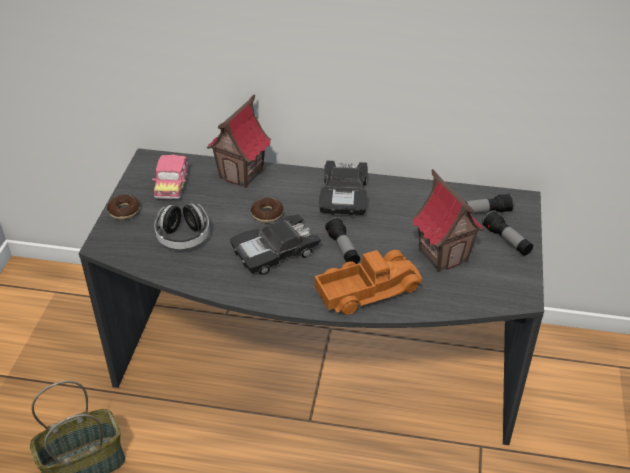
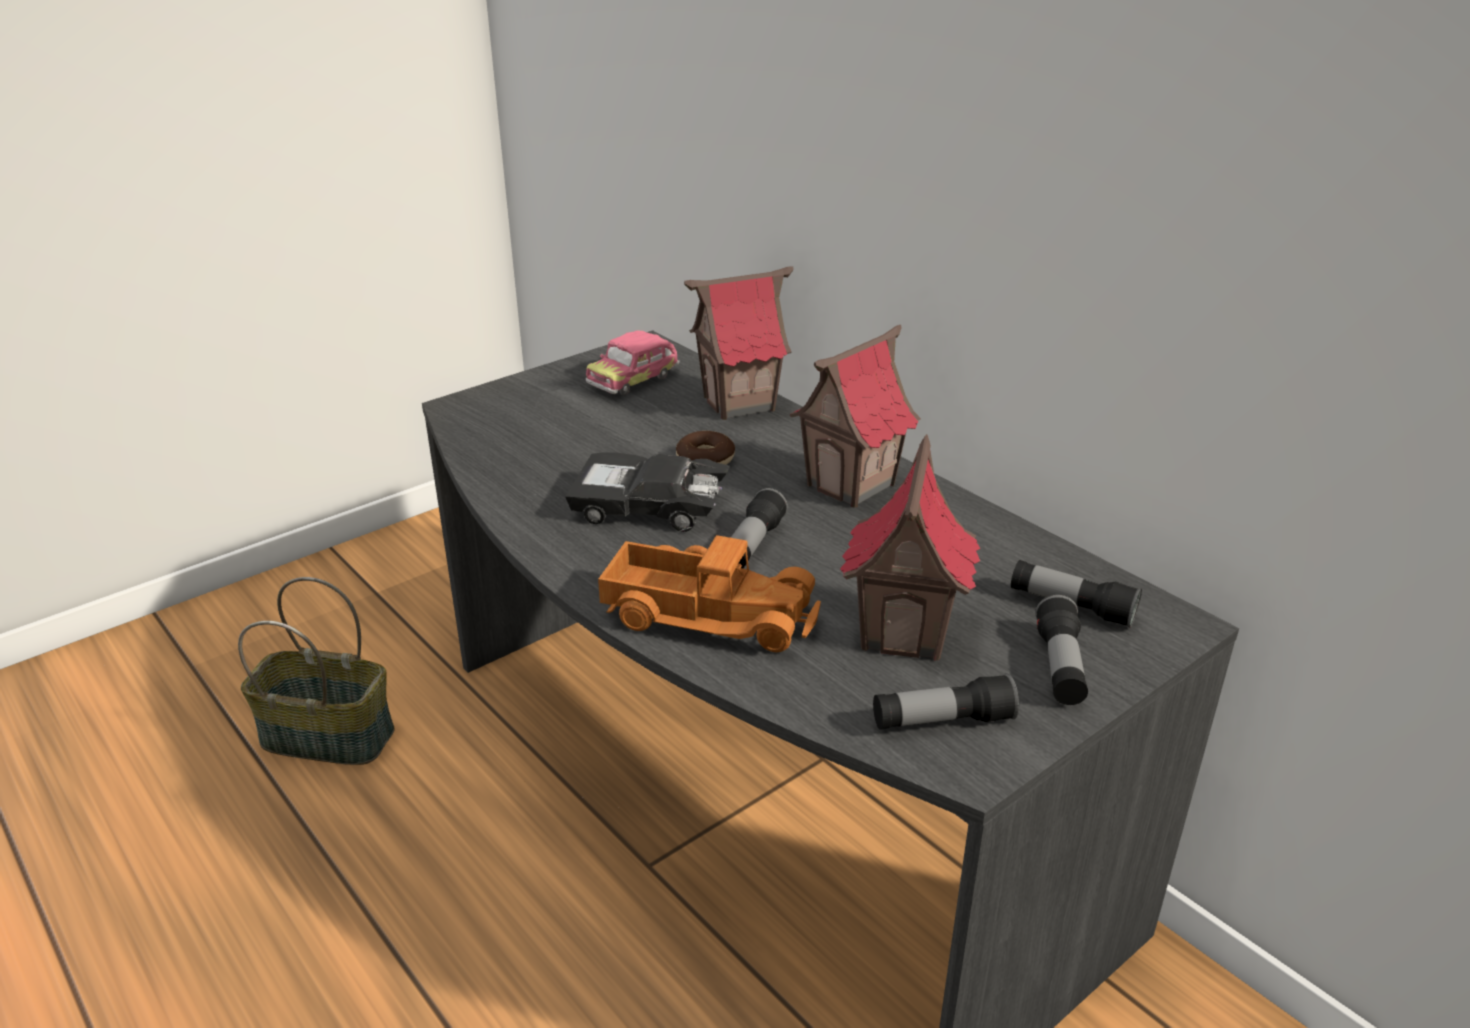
camera: 40 degrees right, 10 degrees down
donut [107,195,140,220] -> none
headphones [154,203,210,249] -> none
black toy car [319,160,368,216] -> toy house [789,325,921,508]
none -> flashlight [873,674,1019,729]

